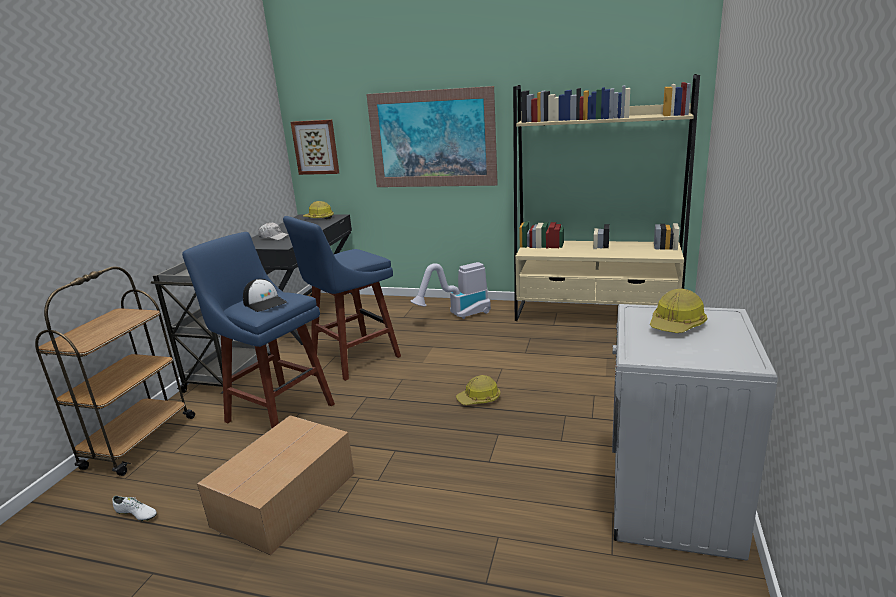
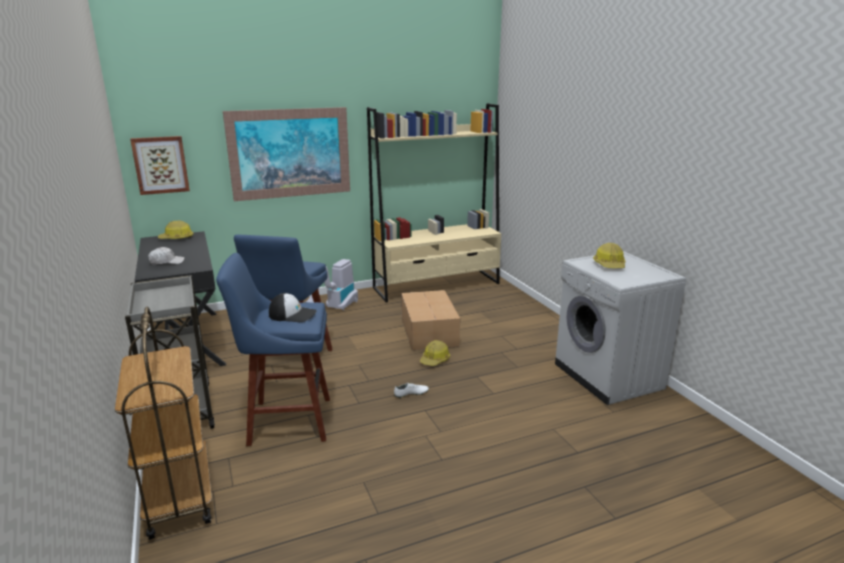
camera: 40 degrees left, 0 degrees up
white shoe [112,496,157,522] -> white shoe moved to [394,383,429,398]
cardboard box [197,415,354,555] -> cardboard box moved to [401,290,460,351]

